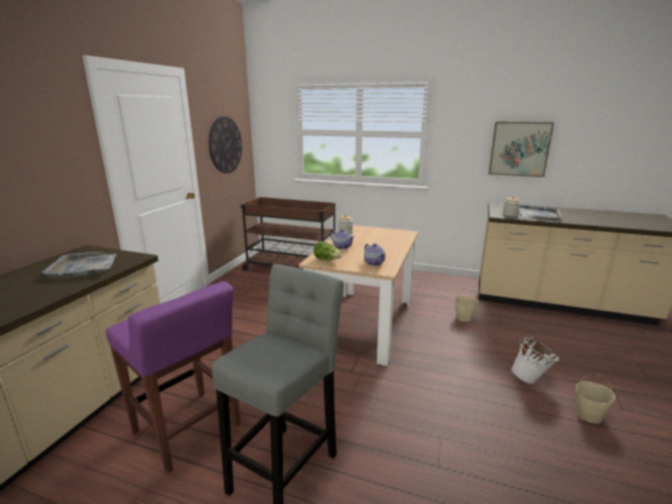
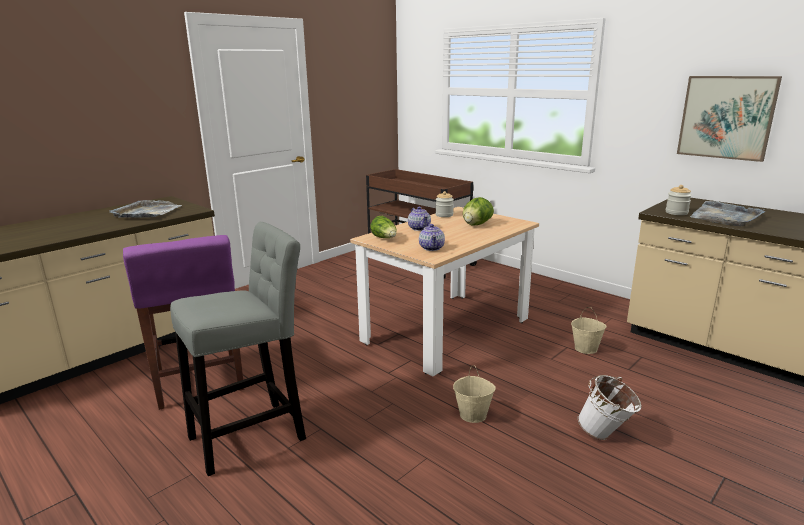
camera: 25 degrees right, 0 degrees up
wall clock [209,116,242,173] -> none
beige bucket [576,374,616,423] -> beige bucket moved to [453,365,496,423]
none -> lettuce [463,197,494,226]

